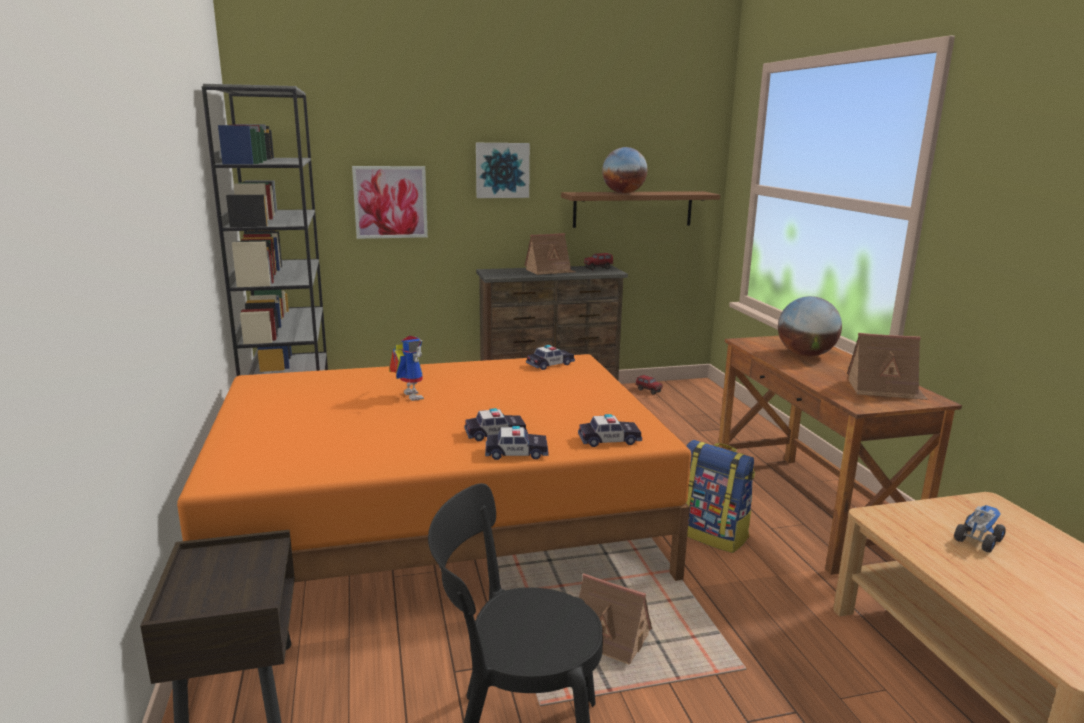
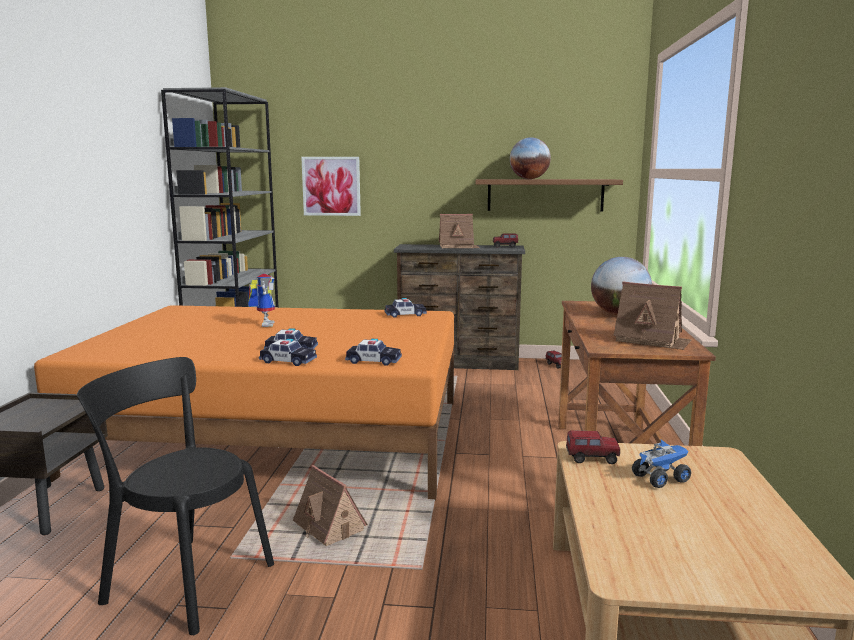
camera: 20 degrees right, 5 degrees down
picture [476,143,530,198] -> none
backpack [686,440,755,553] -> none
none -> toy truck [566,430,620,464]

